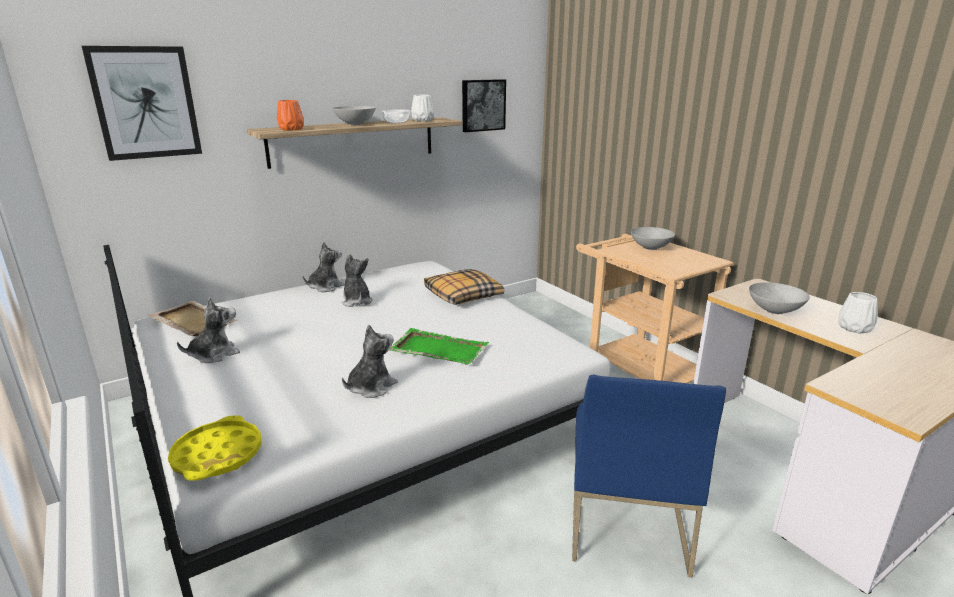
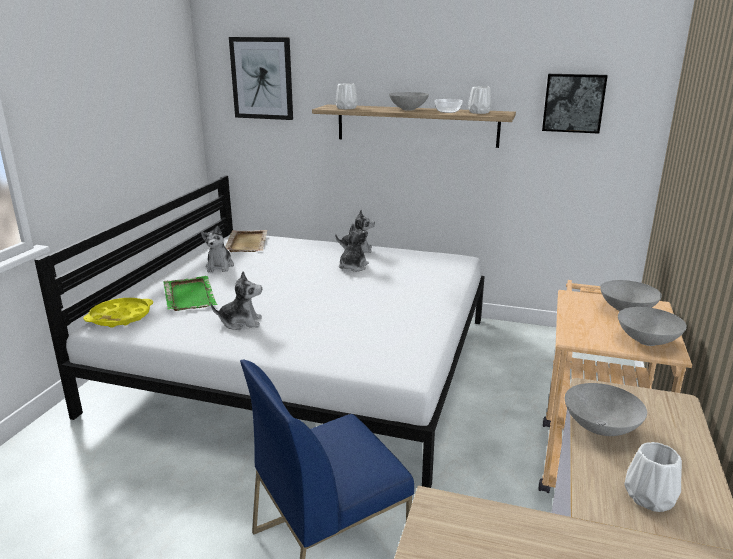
camera: 50 degrees right, 0 degrees up
plush toy [177,297,240,363] -> plush toy turned 75 degrees clockwise [201,226,234,272]
orange vase [277,100,304,131] -> white vase [336,83,358,109]
green tray [389,328,489,365] -> green tray moved to [163,276,218,311]
pillow [424,269,504,305] -> none
none -> grey bowl [618,307,687,346]

